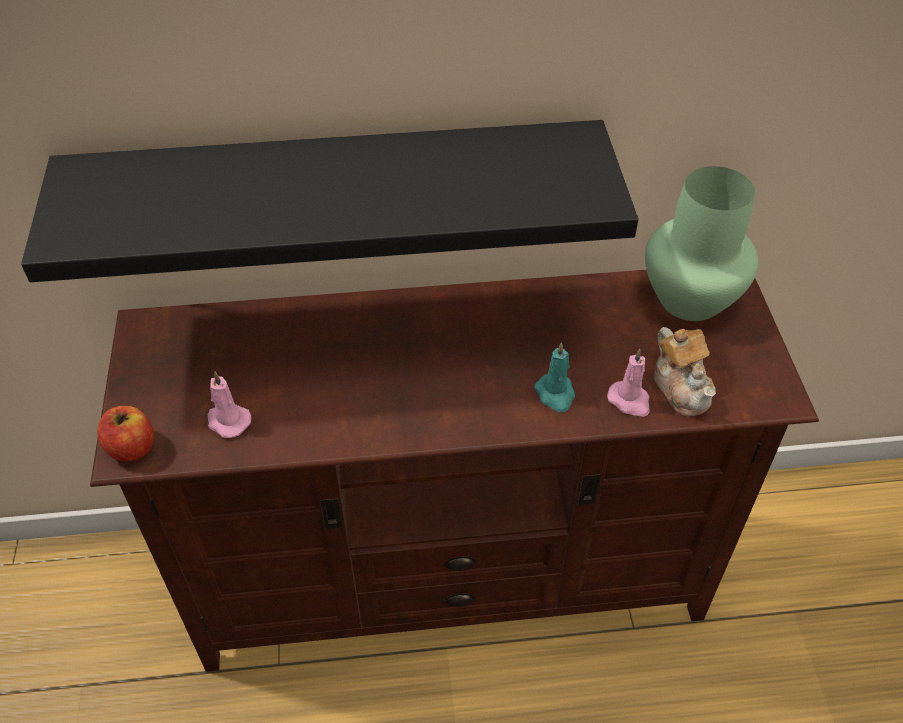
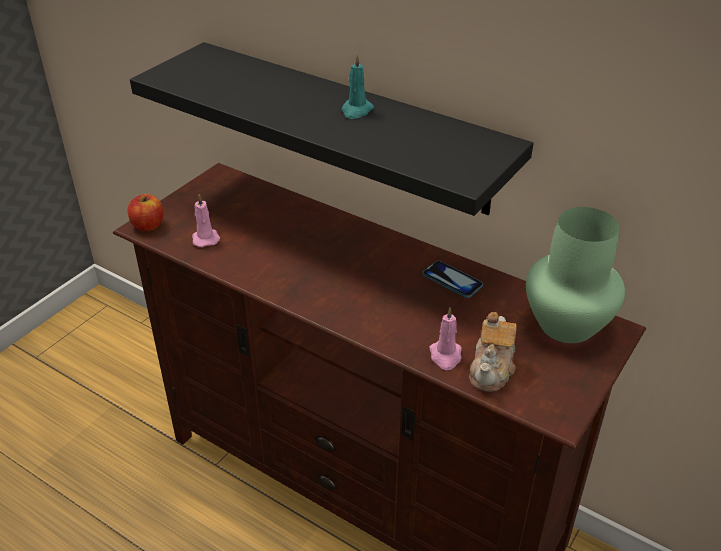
camera: 40 degrees right, 10 degrees down
turquoise candle [534,342,575,412] -> turquoise candle moved to [341,54,374,119]
none -> phone [422,261,483,298]

